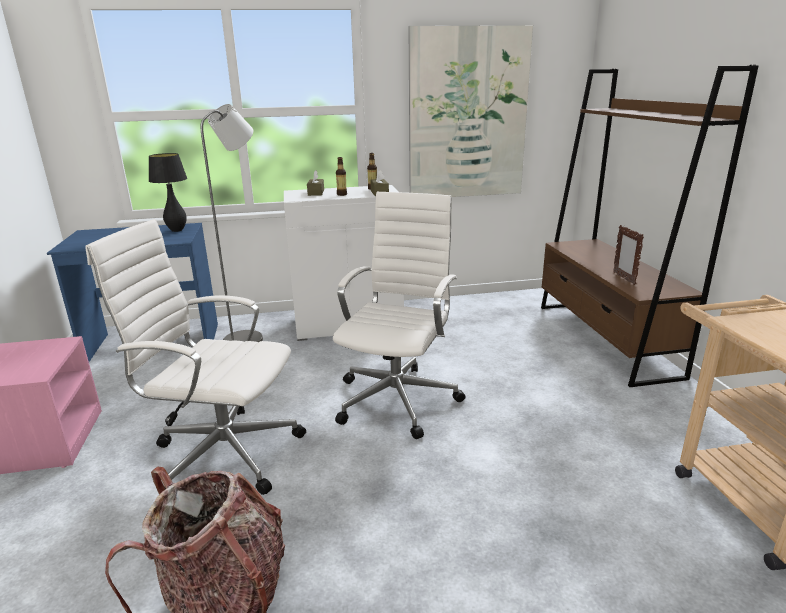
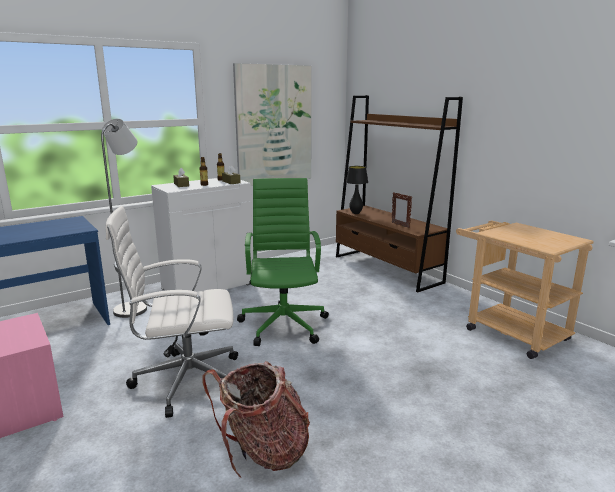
camera: 25 degrees left, 5 degrees down
black table lamp [149,153,187,232] -> black table lamp moved to [346,166,368,214]
white office chair [333,192,465,439] -> green office chair [237,178,329,346]

